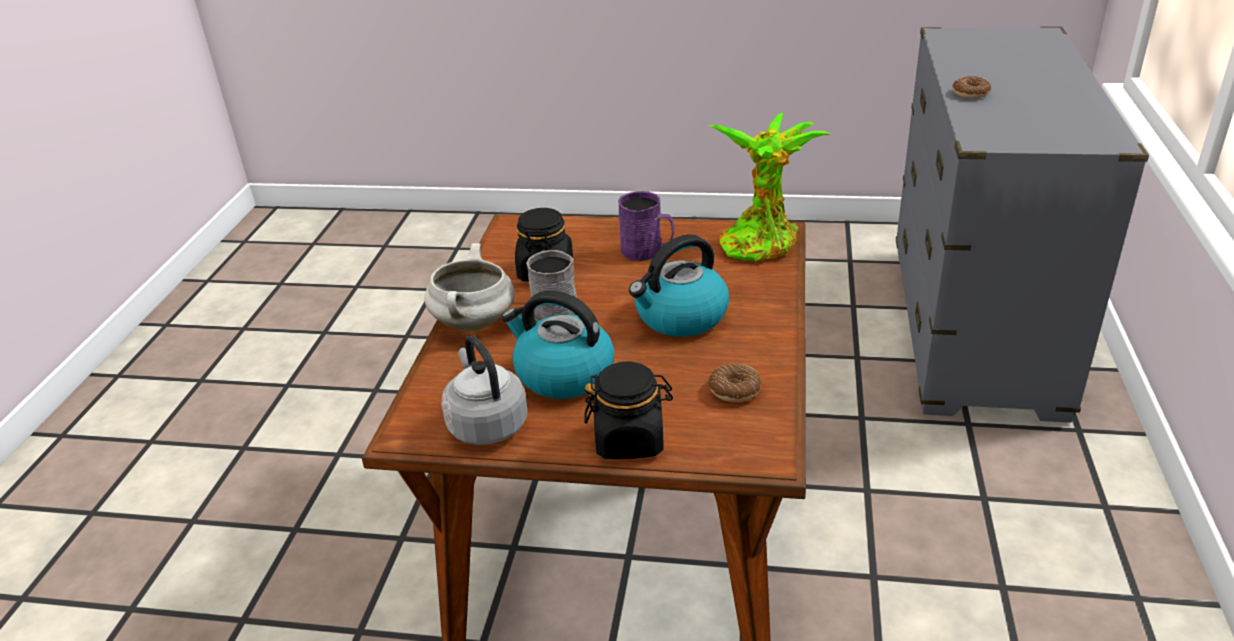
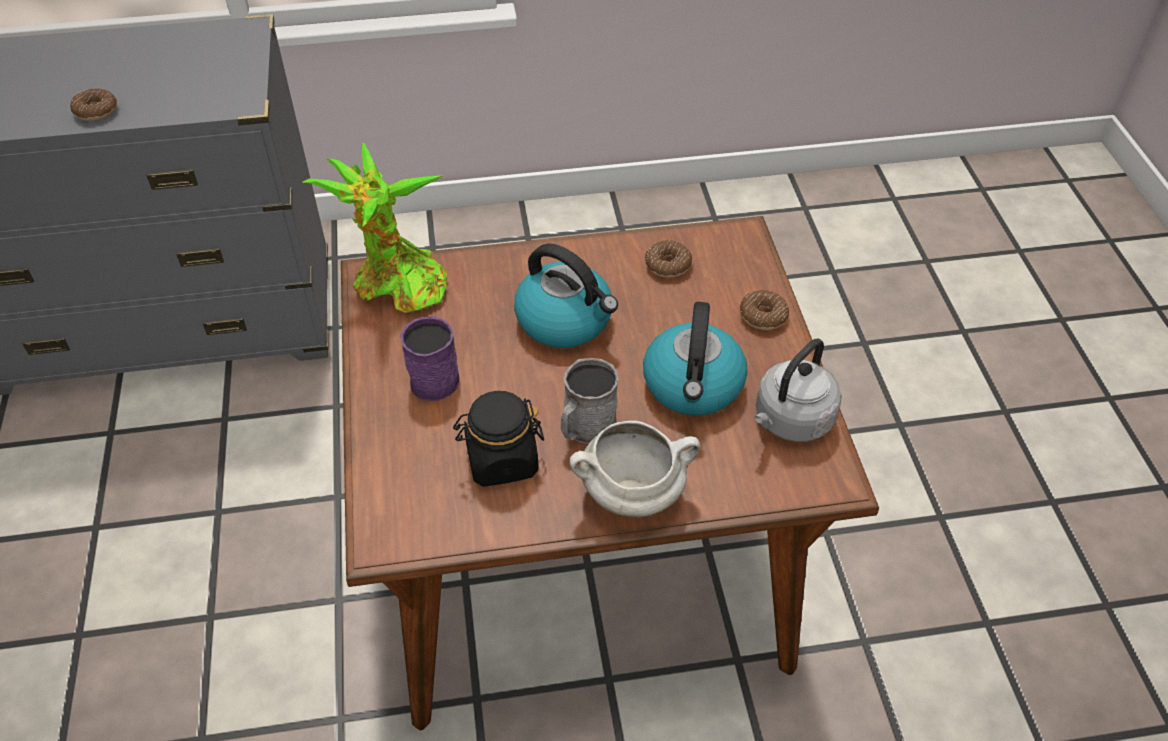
camera: 110 degrees left, 15 degrees up
black jar [584,361,673,459] -> donut [740,290,789,330]

